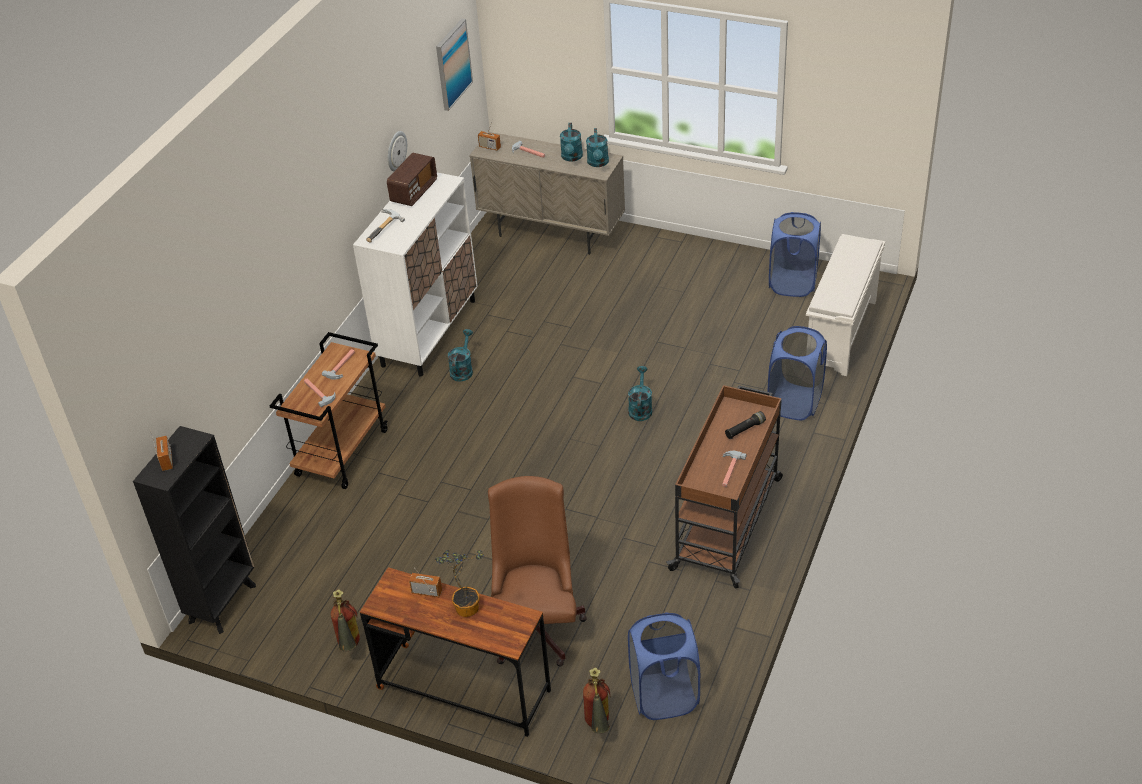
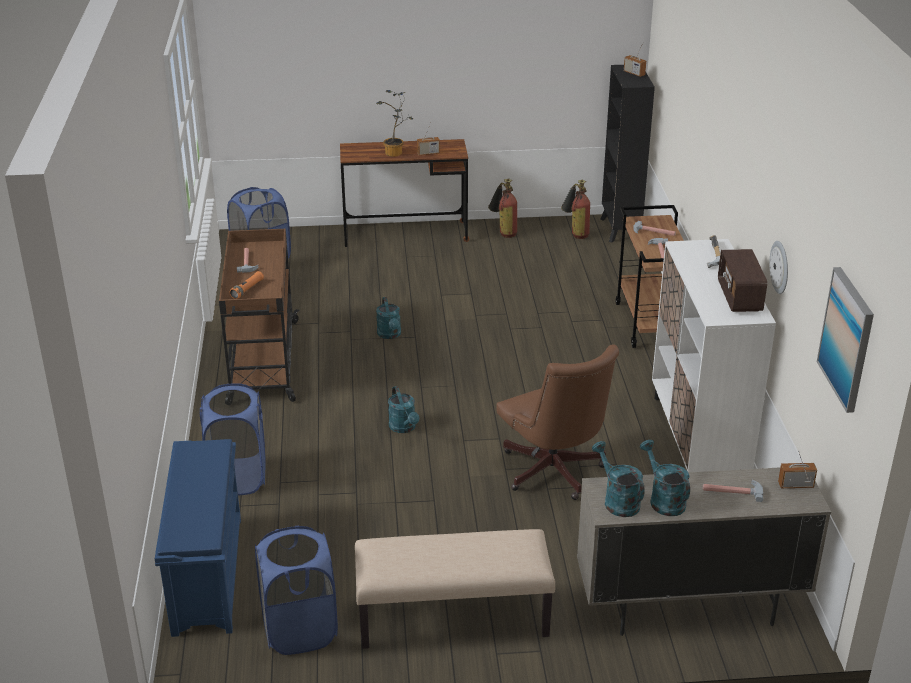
camera: 150 degrees right, 10 degrees down
turquoise watering can [448,329,473,382] -> turquoise watering can moved to [376,297,401,339]
brown office chair [488,476,587,666] -> brown office chair moved to [497,344,619,500]
fire extinguisher [583,668,610,734] -> fire extinguisher moved to [561,180,590,239]
black flashlight [725,411,766,439] -> orange flashlight [229,271,264,299]
white shoe rack [806,234,885,376] -> blue shoe rack [155,439,241,637]
none -> beige bench [355,529,555,649]

